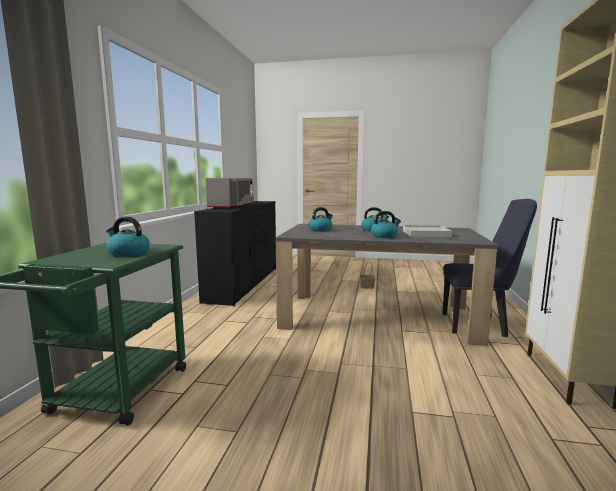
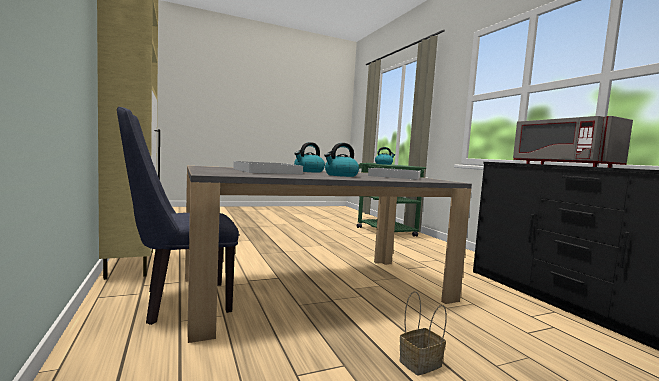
camera: 145 degrees right, 5 degrees down
kettle [309,207,333,232] -> white tray [368,168,421,180]

